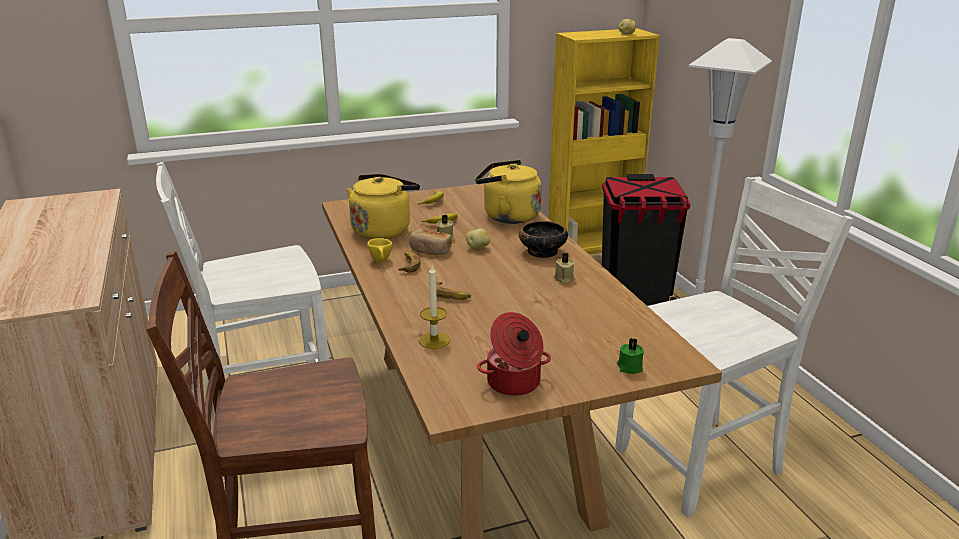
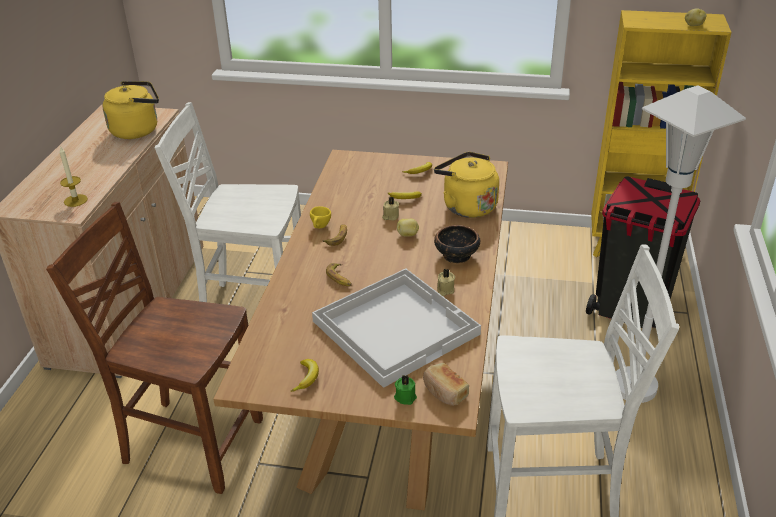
camera: 30 degrees right, 10 degrees up
yellow kettle [347,174,420,239] -> yellow kettle moved to [102,81,159,139]
bread [409,229,452,255] -> bread moved to [423,363,469,406]
candle [419,265,450,349] -> candle moved to [59,146,88,207]
cooking pot [477,312,551,396] -> banana [290,359,319,392]
none -> white tray [312,268,481,388]

